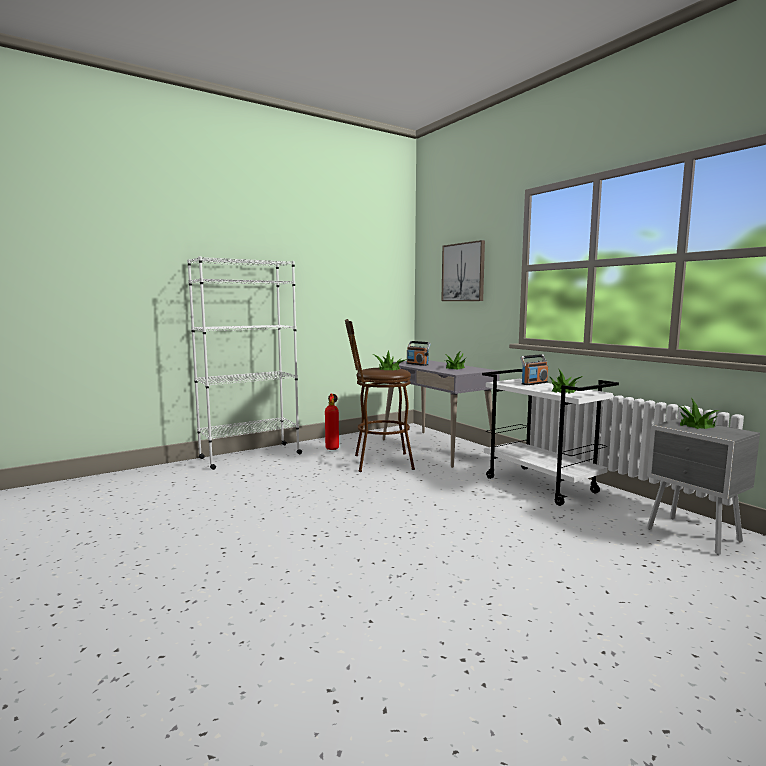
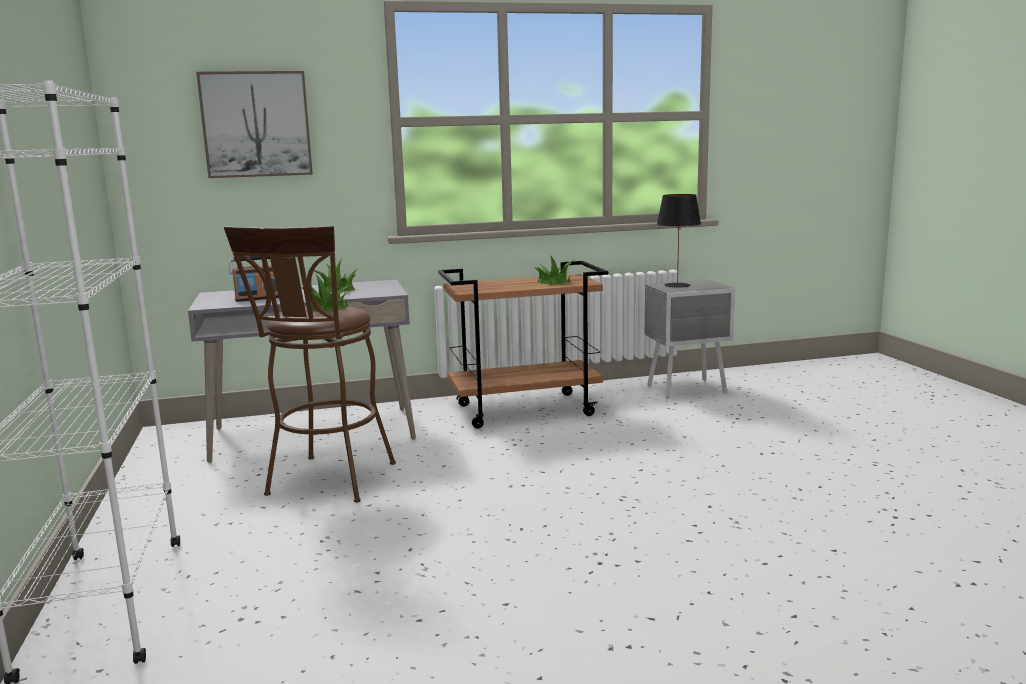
camera: 70 degrees left, 5 degrees up
fire extinguisher [325,393,339,450] -> none
white cart [482,369,619,506] -> brown cart [438,261,608,429]
radio [520,354,548,385] -> none
potted plant [679,399,719,429] -> black table lamp [657,194,701,287]

